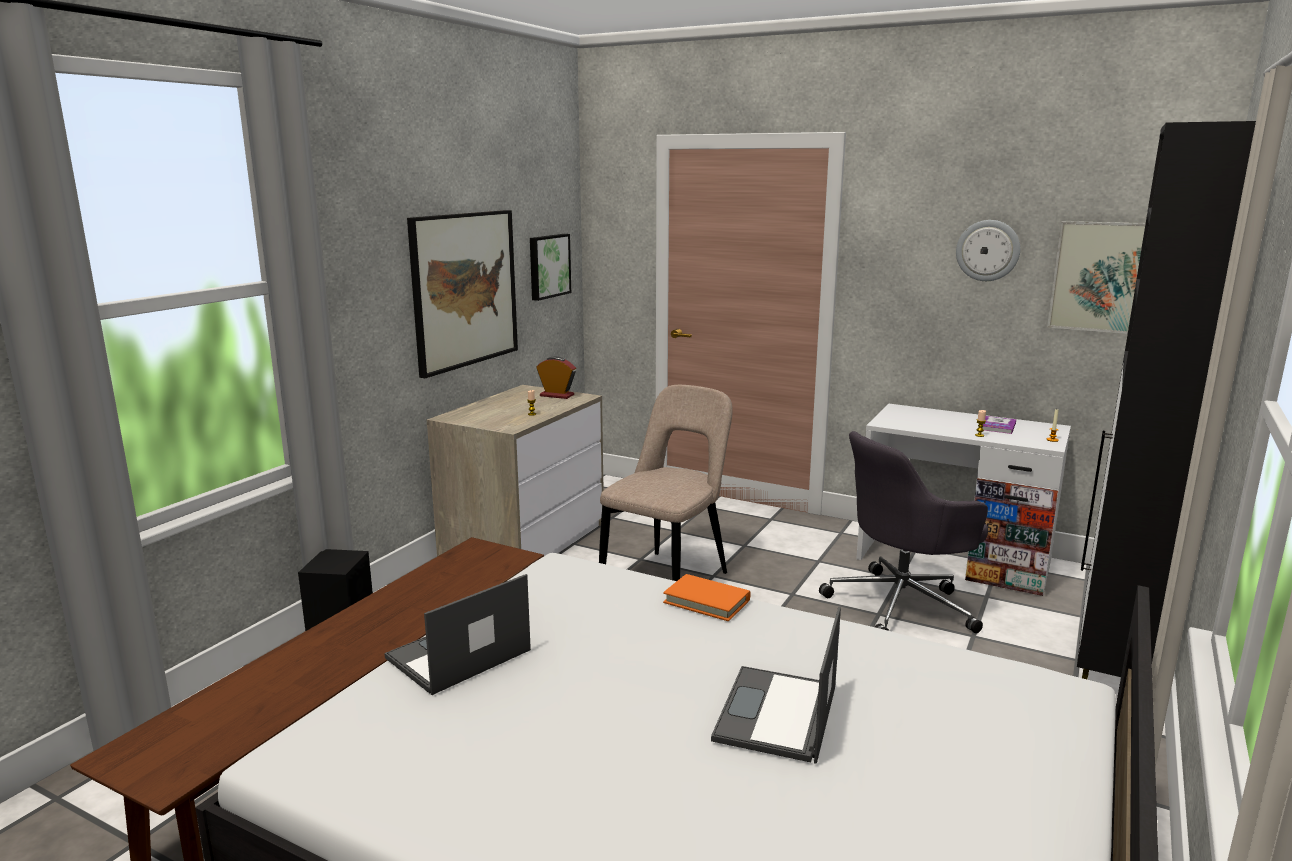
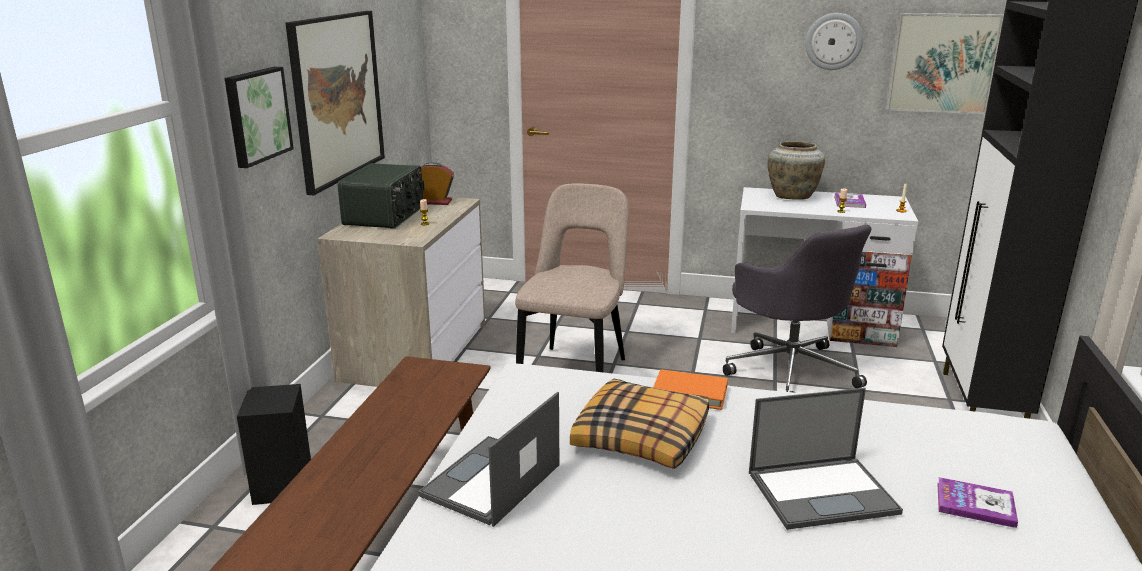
camera: 15 degrees left, 5 degrees up
picture [530,234,571,301] -> picture moved to [225,67,294,168]
laptop [711,607,841,764] -> laptop turned 105 degrees counterclockwise [749,388,903,530]
grey office chair [819,431,988,633] -> grey office chair turned 75 degrees counterclockwise [723,224,872,393]
none -> radio [337,163,424,229]
none -> pillow [570,379,709,469]
none -> beige vase [768,141,825,200]
none -> book [937,477,1018,528]

